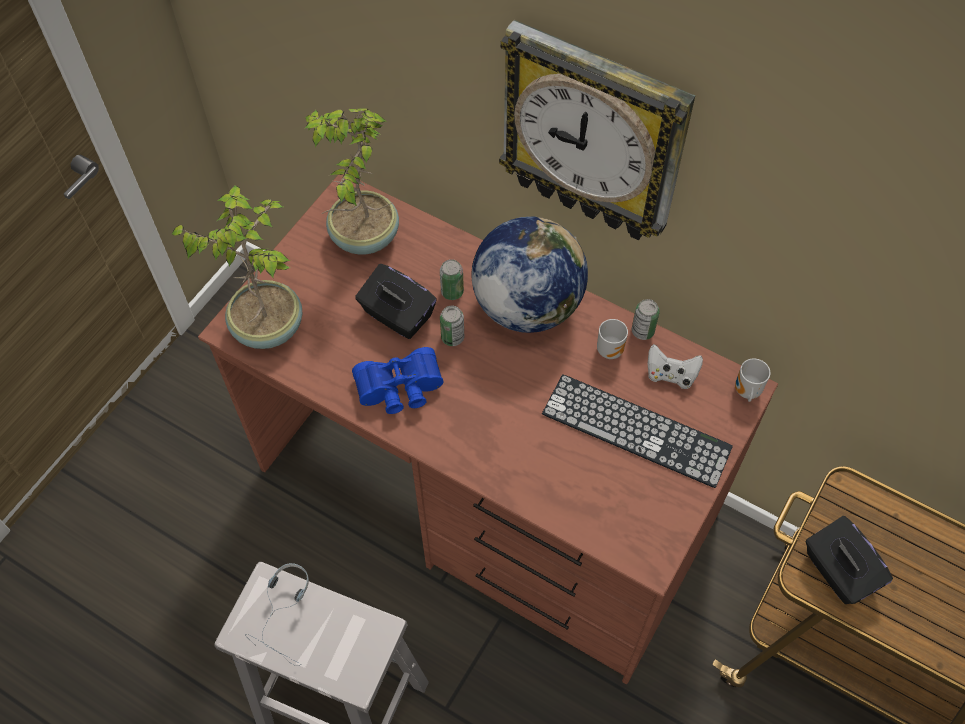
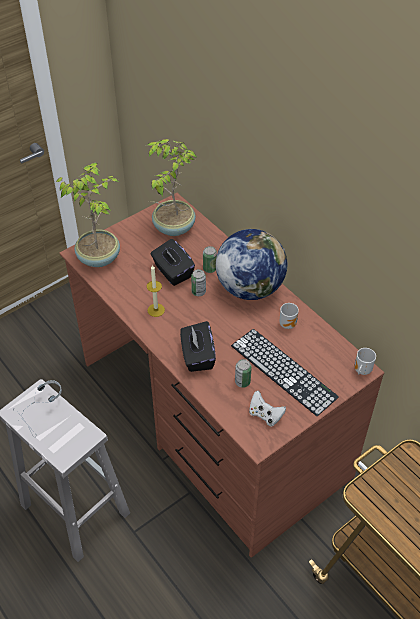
camera: 20 degrees right, 10 degrees down
blue binoculars [352,347,444,414] -> candle [147,265,165,317]
wall clock [499,20,695,240] -> none
can [632,299,660,340] -> can moved to [235,359,252,388]
white game controller [648,344,703,389] -> white game controller moved to [249,390,286,426]
black tissue box [806,516,893,604] -> black tissue box moved to [180,321,216,372]

